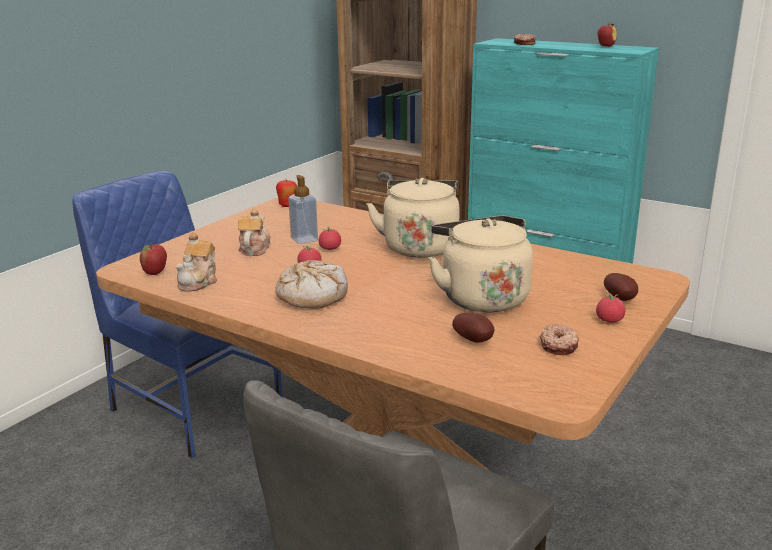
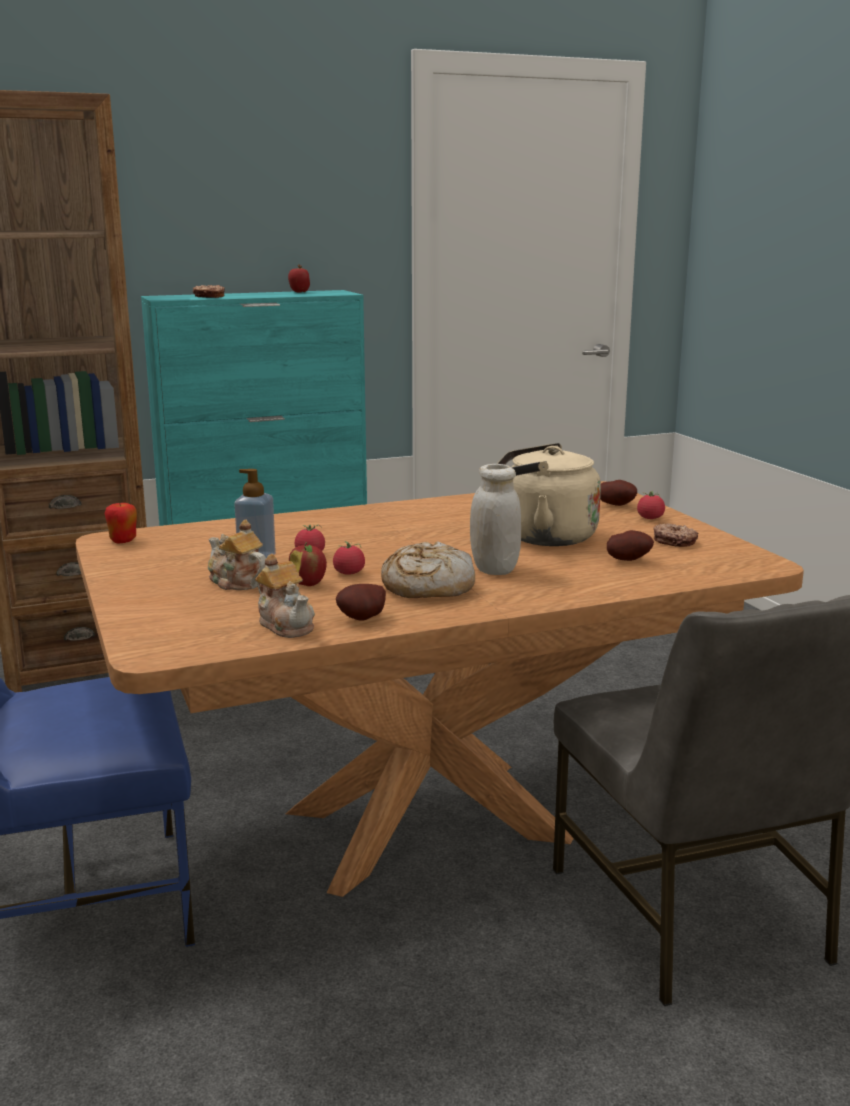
camera: 55 degrees left, 5 degrees down
apple [140,243,167,275] -> apple moved to [289,542,327,586]
beige kettle [367,178,460,258] -> none
none -> potato [336,584,386,621]
none -> white jar [470,464,521,575]

